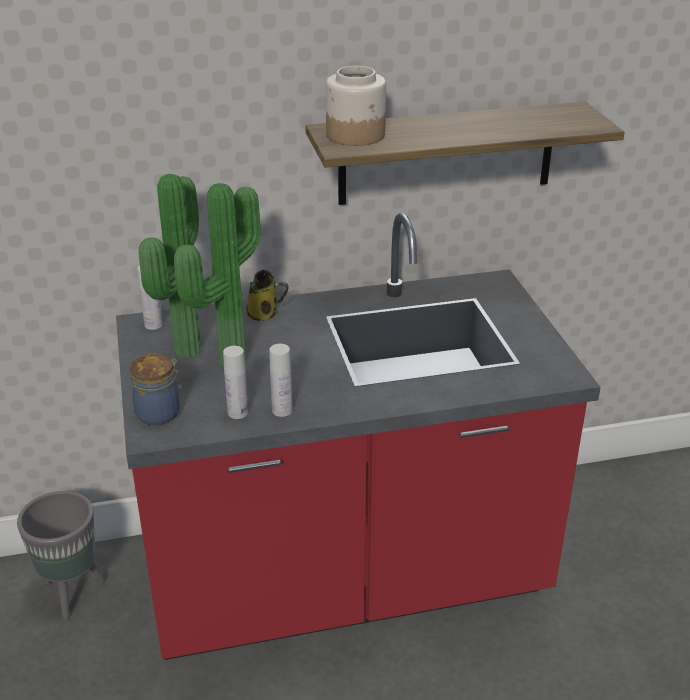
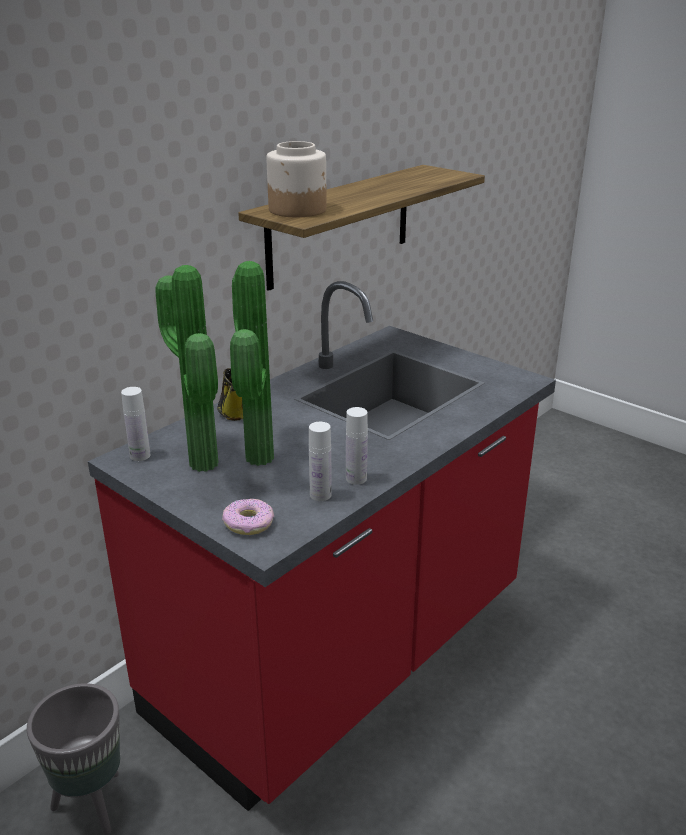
camera: 35 degrees left, 5 degrees down
jar [130,354,182,426] -> donut [222,499,274,535]

